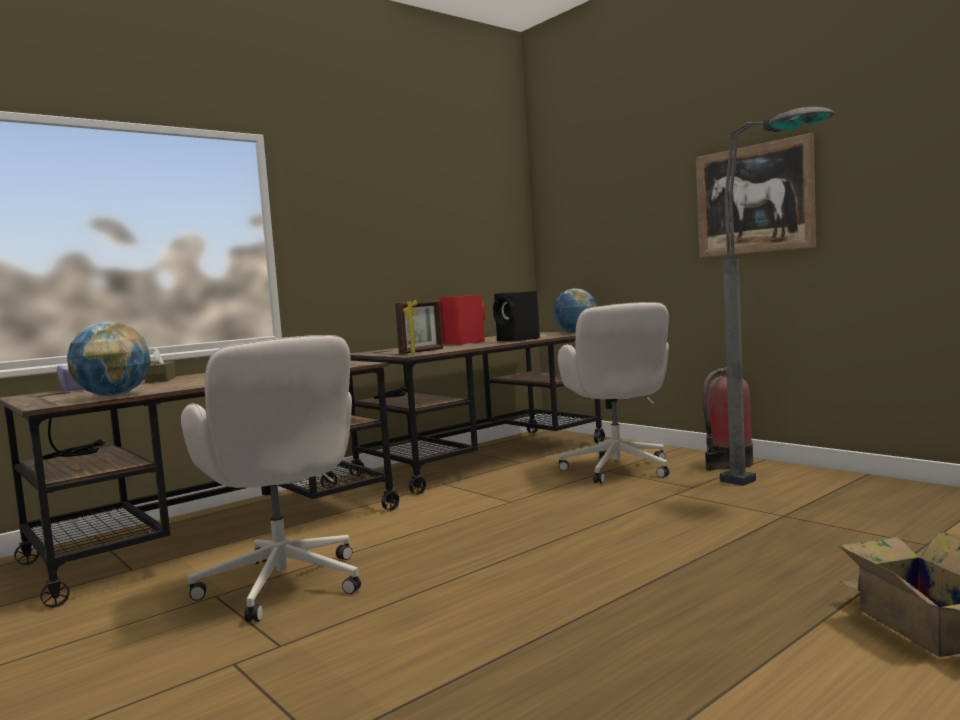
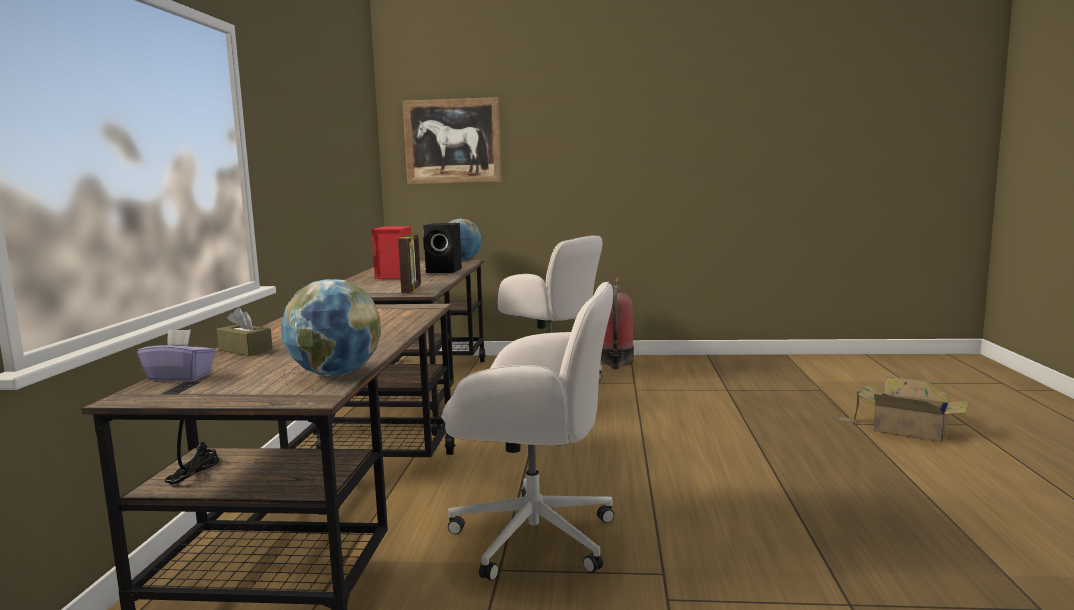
camera: 45 degrees left, 5 degrees up
picture [696,133,816,257] -> picture moved to [403,97,502,184]
grey floor lamp [720,107,835,486] -> none

